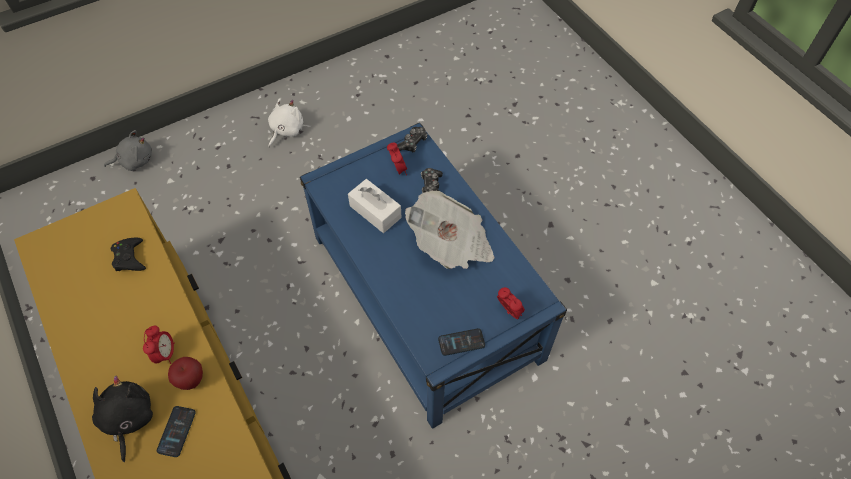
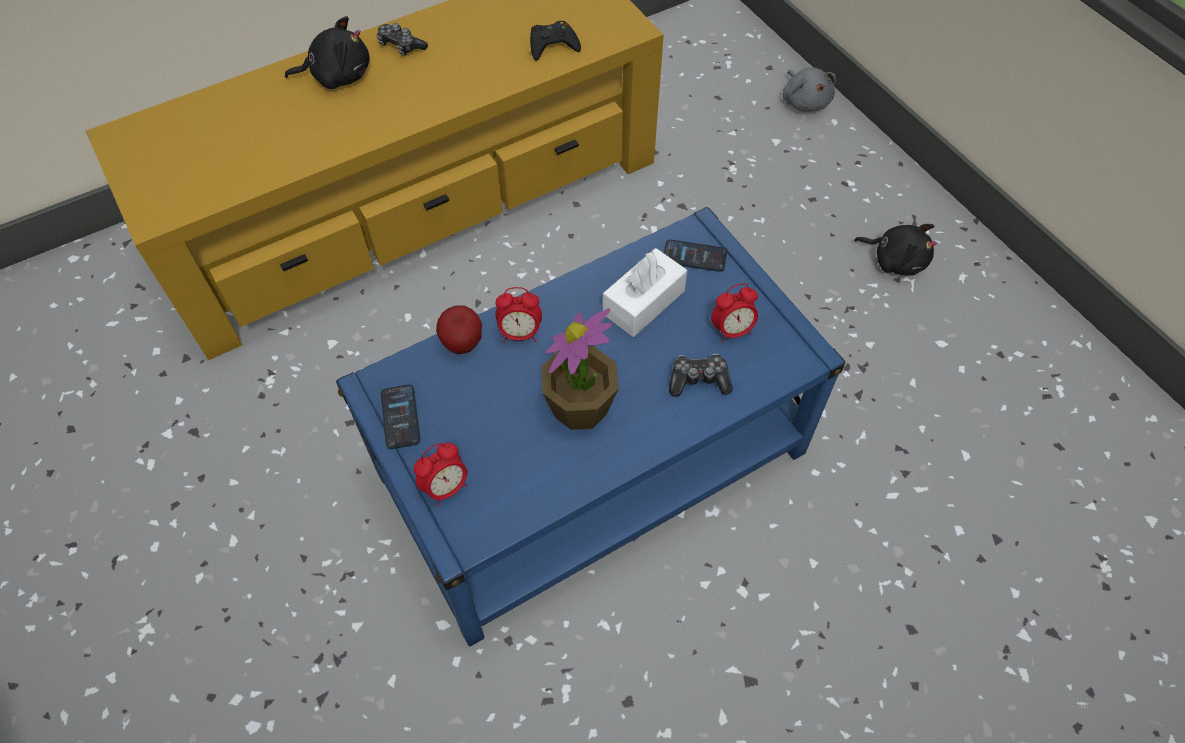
camera: 90 degrees right, 0 degrees up
alarm clock [143,326,175,364] -> alarm clock moved to [495,287,542,343]
phone [157,406,196,457] -> phone moved to [664,240,727,272]
apple [168,357,203,390] -> apple moved to [436,305,482,354]
white plush toy [268,99,303,147] -> black plush toy [854,224,938,275]
game controller [397,127,428,152] -> game controller moved to [377,23,428,56]
newspaper [405,191,495,269] -> potted plant [541,308,619,430]

